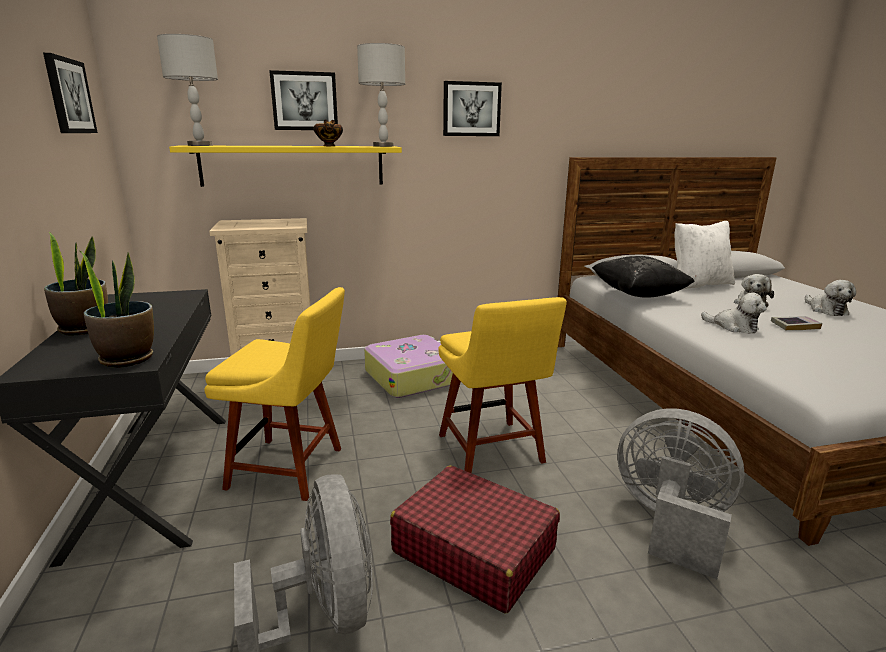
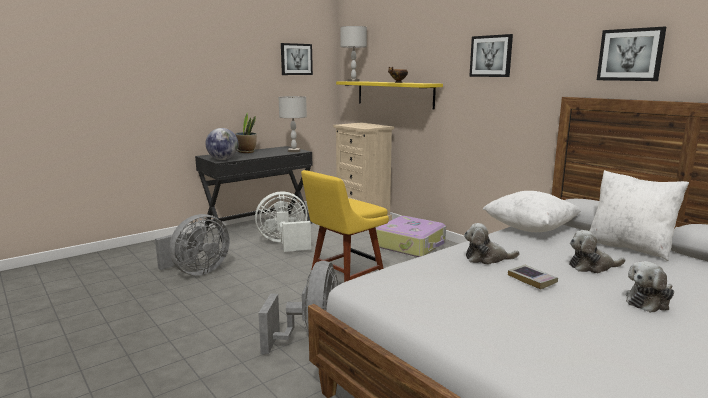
camera: 65 degrees right, 5 degrees down
potted plant [79,250,154,368] -> globe [206,128,239,160]
yellow chair [204,287,345,501] -> white fan [255,191,311,252]
picture [269,70,338,130] -> picture moved to [597,27,666,81]
grey table lamp [357,43,405,147] -> grey table lamp moved to [279,96,307,152]
red suitcase [390,465,560,613] -> none
black pillow [592,256,695,298] -> white pillow [483,191,581,232]
plush toy [701,293,767,334] -> plush toy turned 75 degrees clockwise [464,223,519,265]

